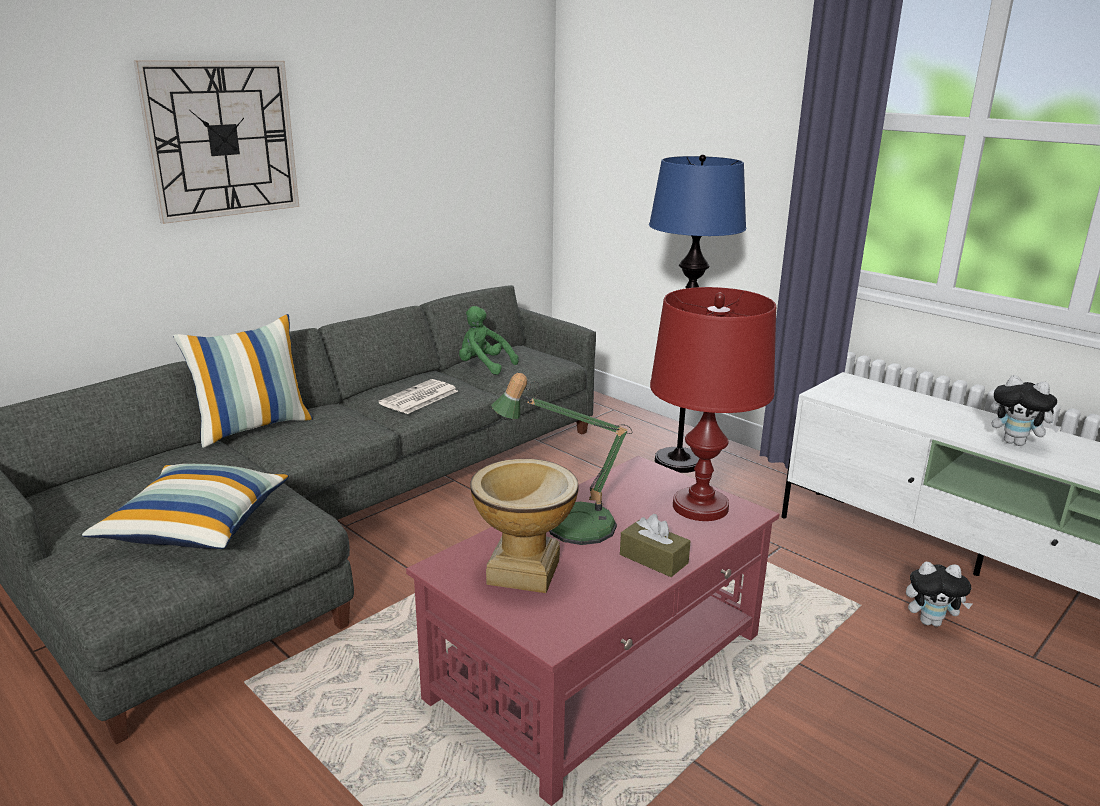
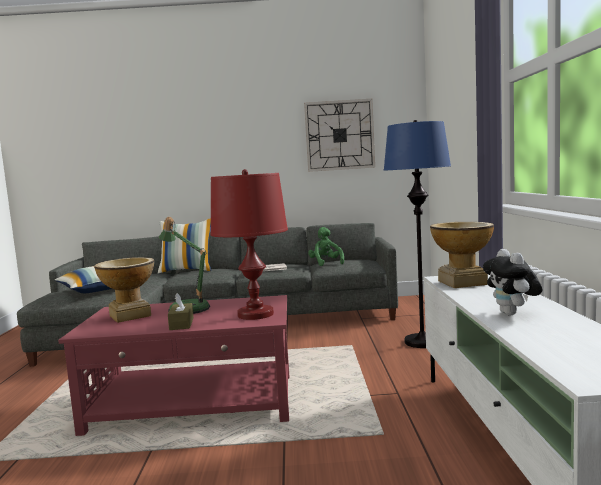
camera: 45 degrees right, 15 degrees down
wall clock [134,60,299,224] -> wall clock moved to [304,99,375,172]
plush toy [906,562,973,627] -> none
none -> vase [430,222,494,288]

